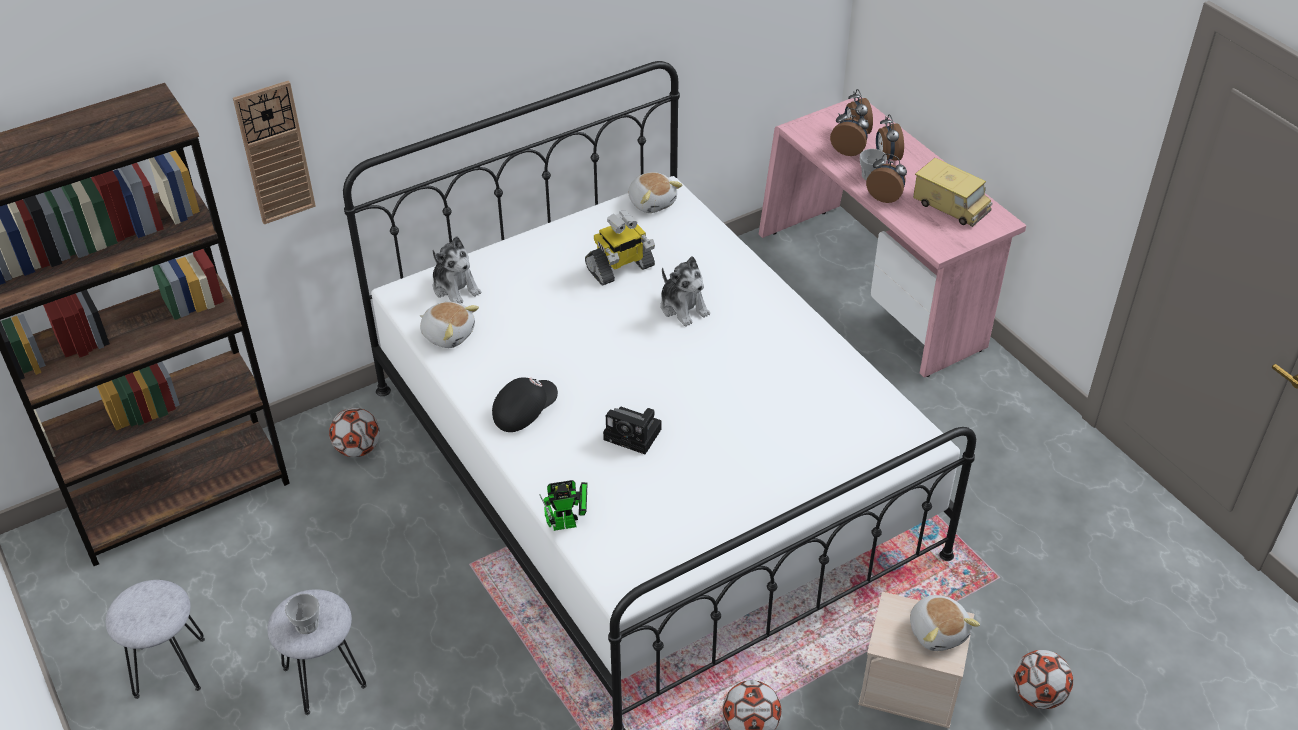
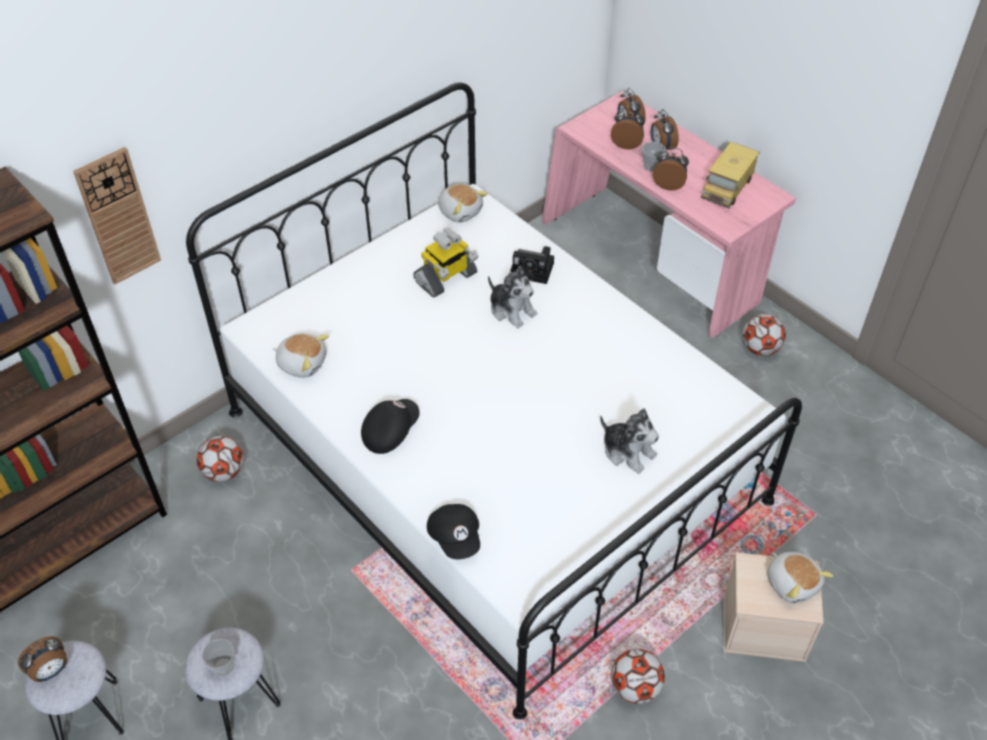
camera: 10 degrees left, 5 degrees up
plush toy [433,236,481,304] -> plush toy moved to [600,408,659,474]
toy robot [540,480,588,531] -> black cap [427,504,480,559]
camera [603,407,662,454] -> camera moved to [510,246,554,284]
toy truck [913,158,992,227] -> toy truck turned 90 degrees clockwise [701,142,760,208]
football [1013,650,1073,709] -> football moved to [743,314,786,356]
none -> alarm clock [18,636,67,682]

